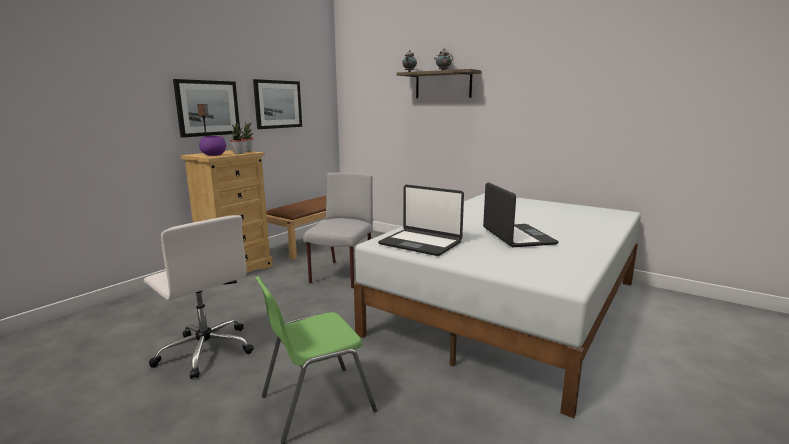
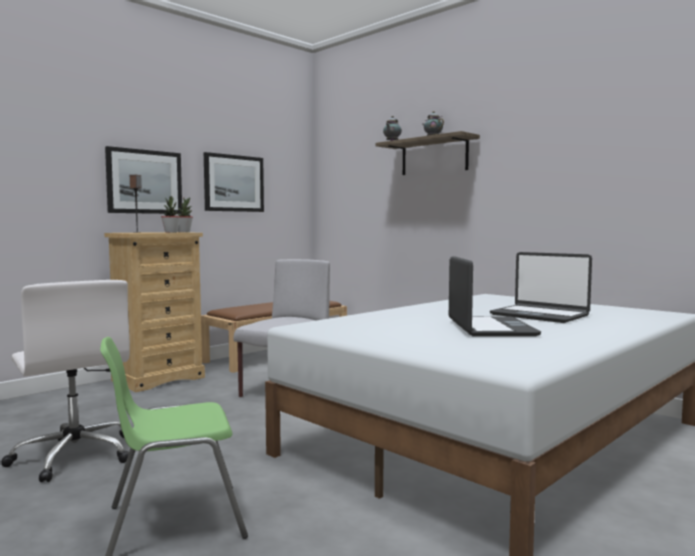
camera: 10 degrees right, 10 degrees down
purple bowl [199,136,226,156] -> none
laptop [378,185,464,256] -> laptop moved to [490,252,592,323]

